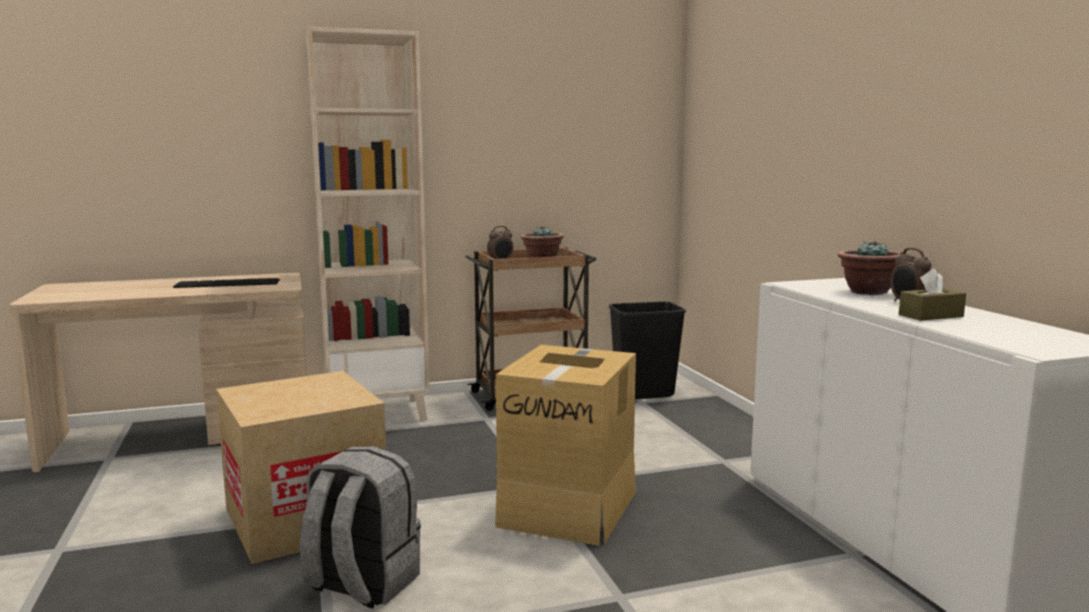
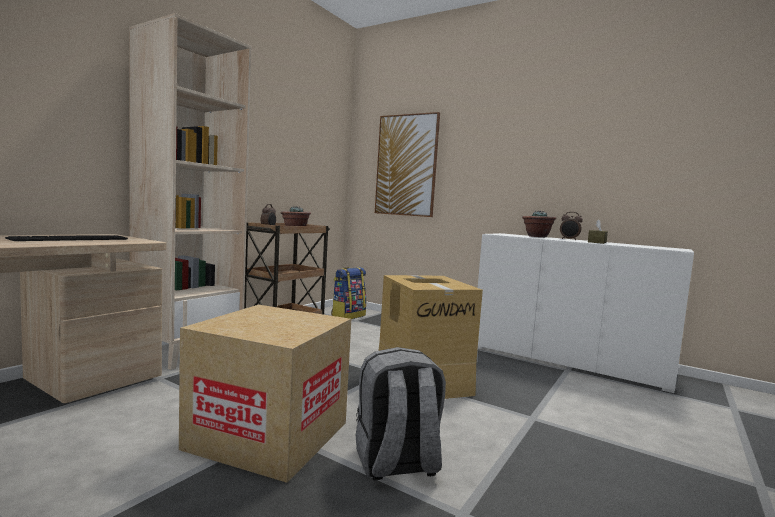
camera: 40 degrees left, 5 degrees down
black trash can [609,301,686,399] -> backpack [331,267,366,319]
none -> picture [375,112,440,217]

